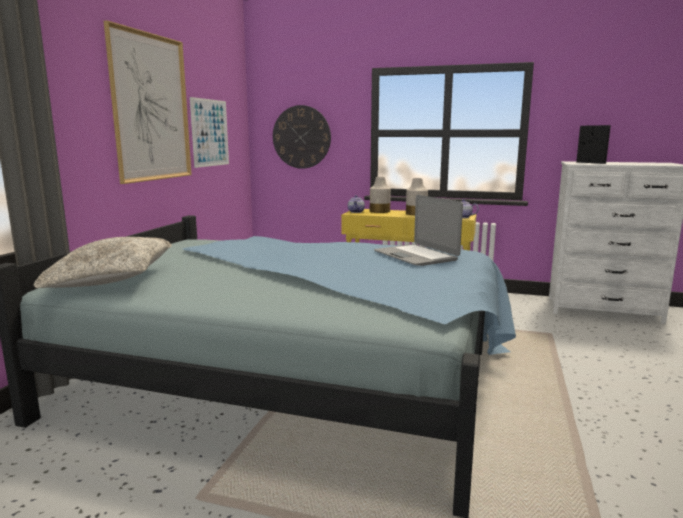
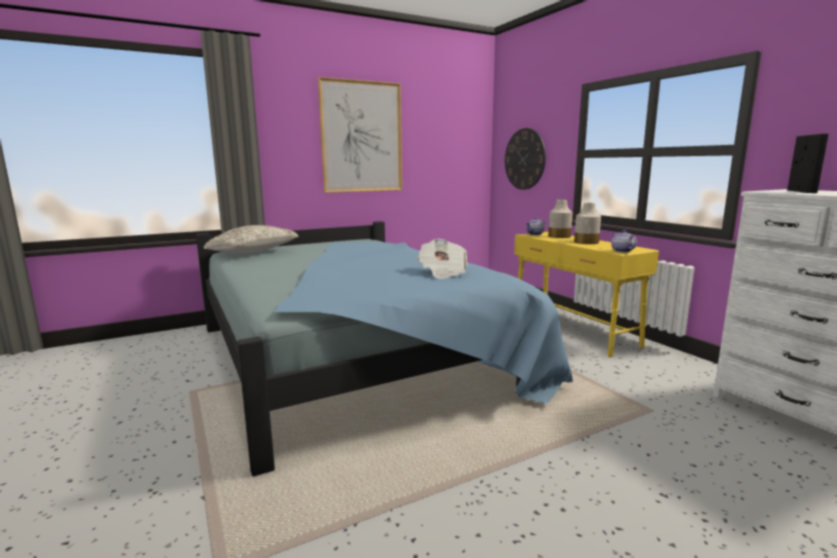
camera: 45 degrees right, 0 degrees up
picture [190,97,229,168] -> none
laptop [374,195,463,266] -> newspaper [418,239,467,279]

